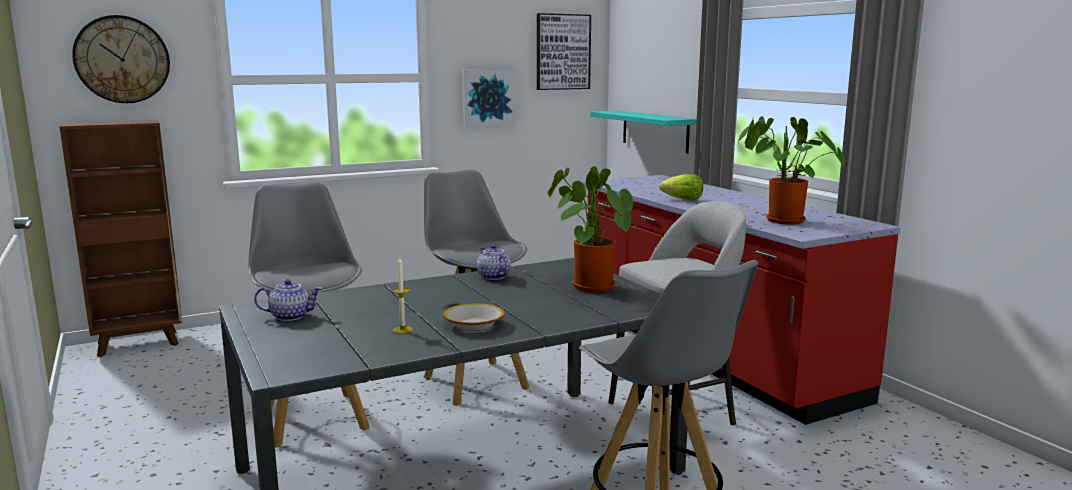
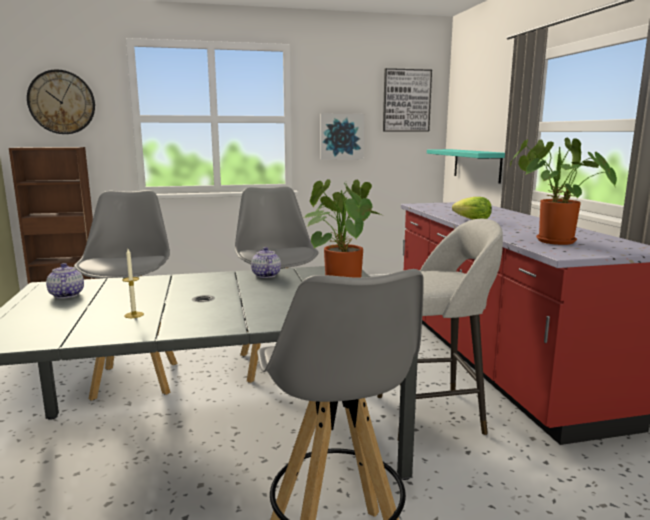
camera: 15 degrees right, 0 degrees up
teapot [254,279,322,321] -> teapot turned 120 degrees counterclockwise [46,263,84,299]
bowl [443,303,505,331] -> none

